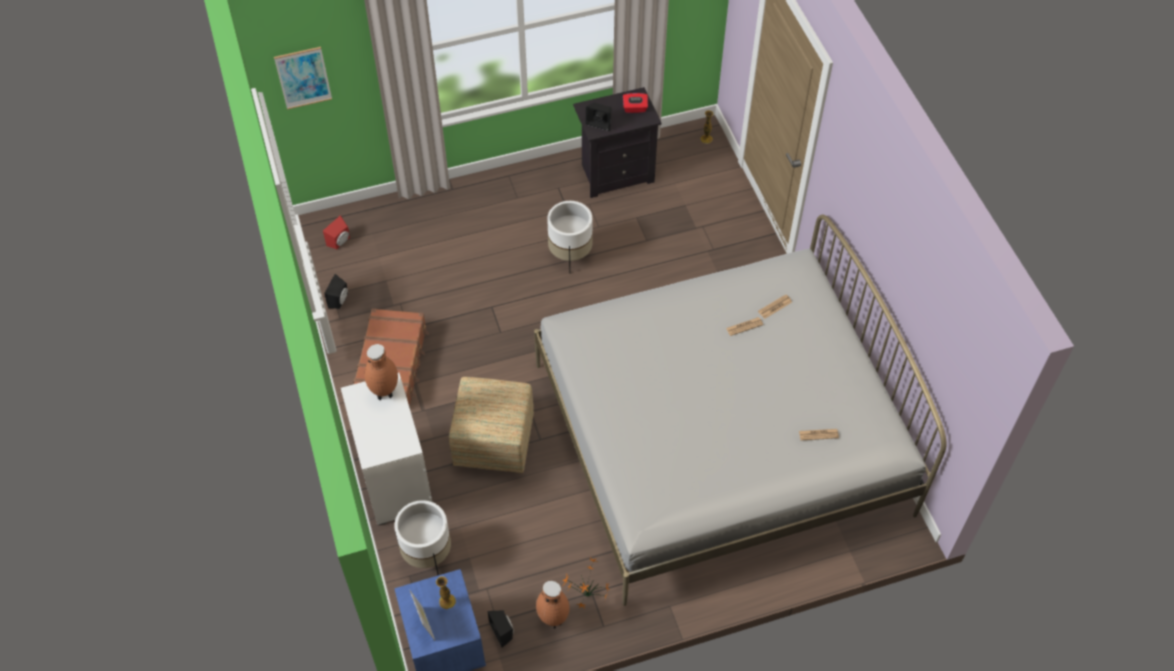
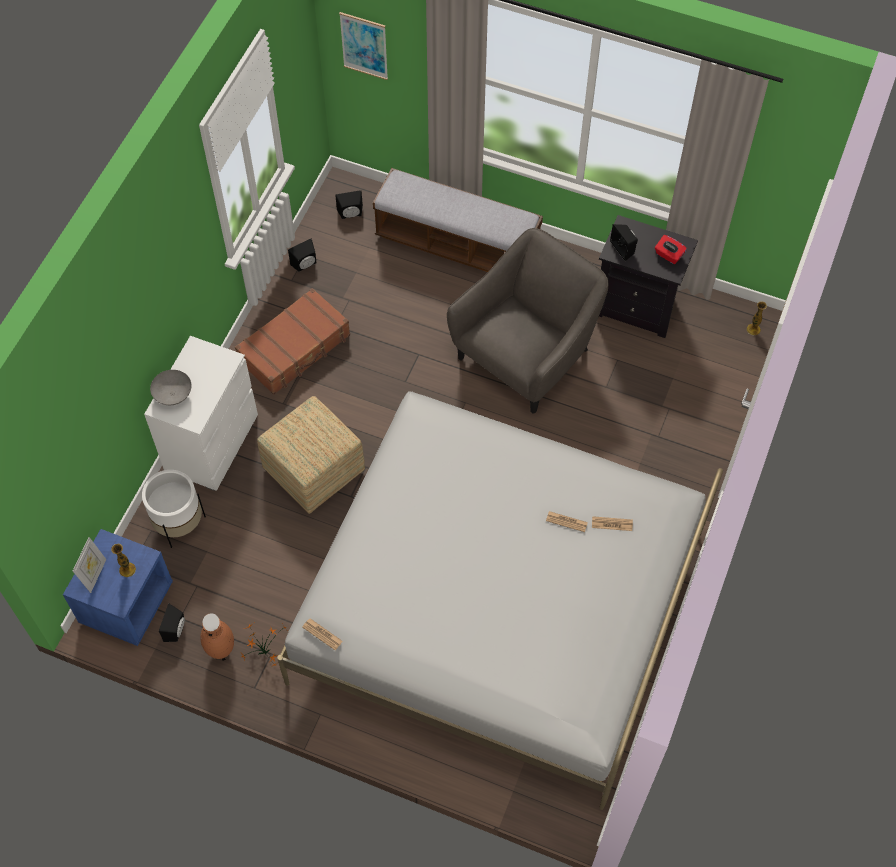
camera: 40 degrees right, 5 degrees up
red speaker [323,215,350,249] -> black speaker [335,190,363,219]
brown vase [364,344,398,400] -> none
white planter [547,201,593,274] -> grey armchair [447,228,608,414]
newspaper [799,429,839,440] -> newspaper moved to [302,618,343,650]
none -> grey bowl [150,370,192,405]
none -> bench [373,168,543,272]

